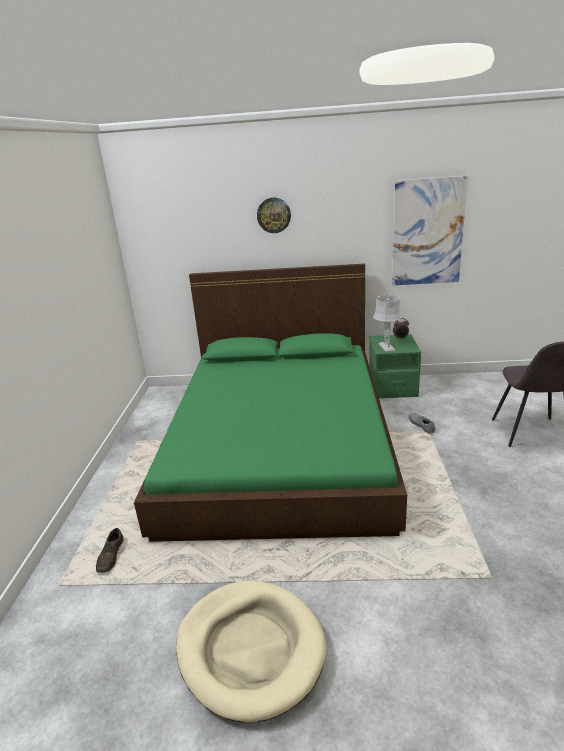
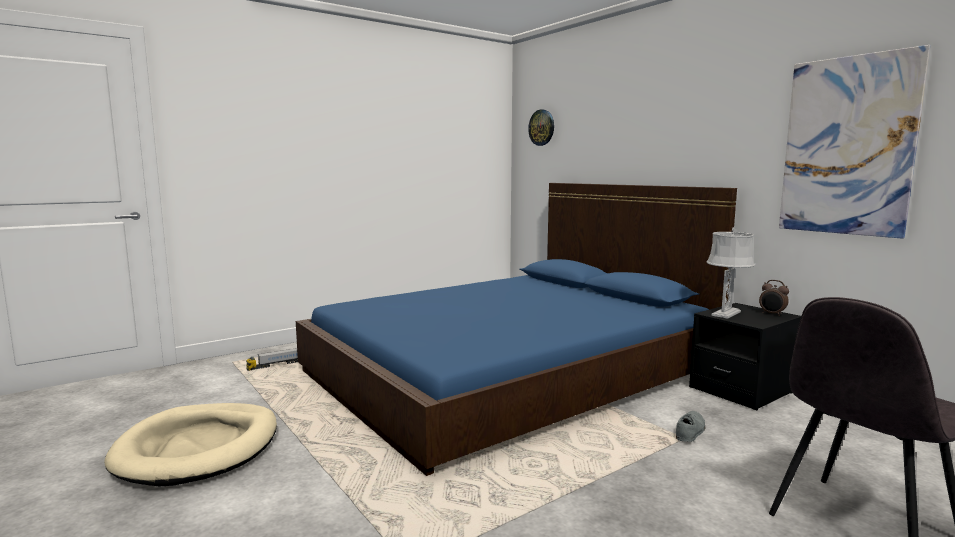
camera: 50 degrees right, 15 degrees down
brown shoe [96,528,124,573] -> toy truck [246,348,298,371]
green bed [134,264,407,542] -> blue bed [296,183,737,476]
wall clock [257,198,291,233] -> wall clock moved to [528,109,554,146]
green nightstand [369,334,421,398] -> black nightstand [689,303,801,410]

